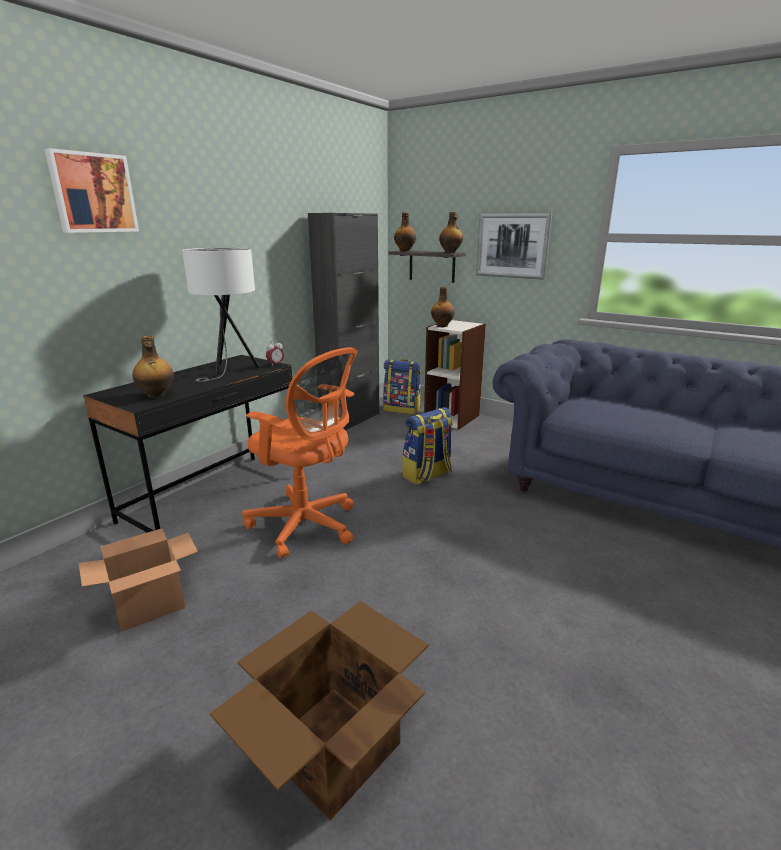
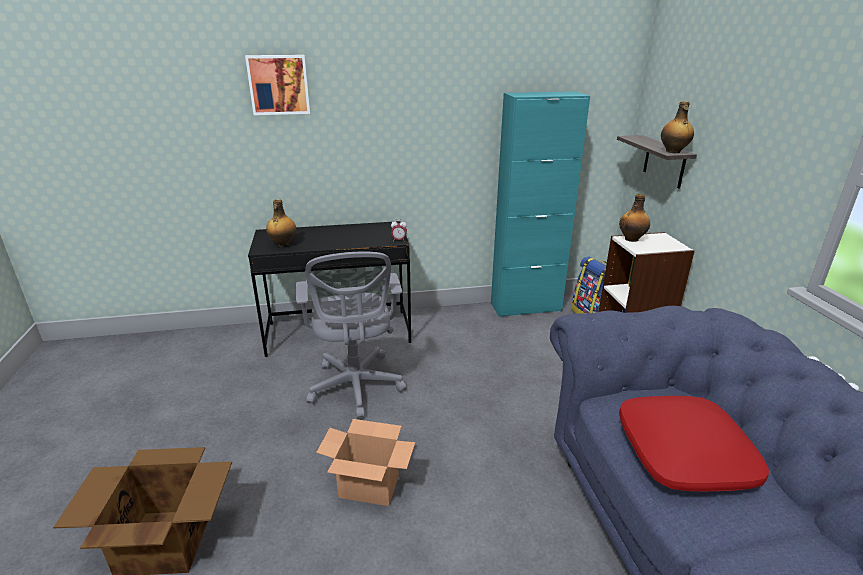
camera: 45 degrees right, 5 degrees up
cardboard box [78,528,198,632] -> cardboard box moved to [316,419,415,506]
white table lamp [182,248,260,382] -> none
orange office chair [242,347,357,559] -> grey office chair [296,252,407,419]
black cabinet [308,213,379,430] -> turquoise cabinet [491,91,590,317]
bottle [394,212,416,251] -> none
backpack [402,407,453,485] -> none
picture [476,213,552,280] -> none
none -> red pillow [619,396,769,492]

